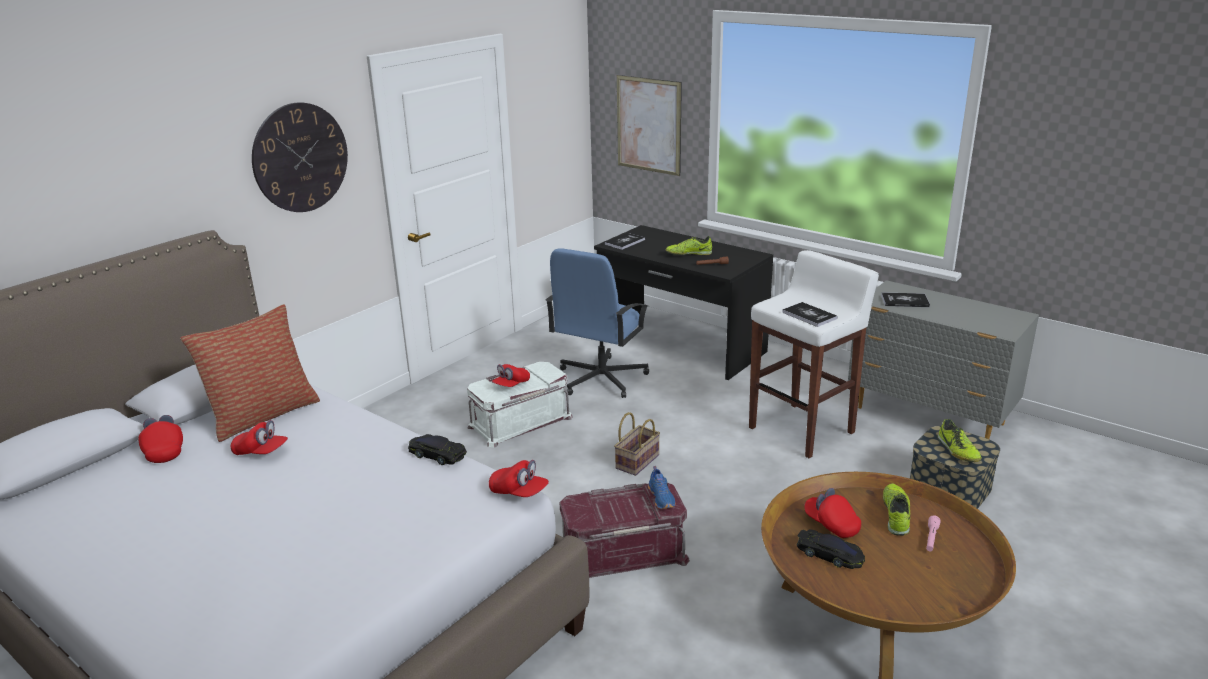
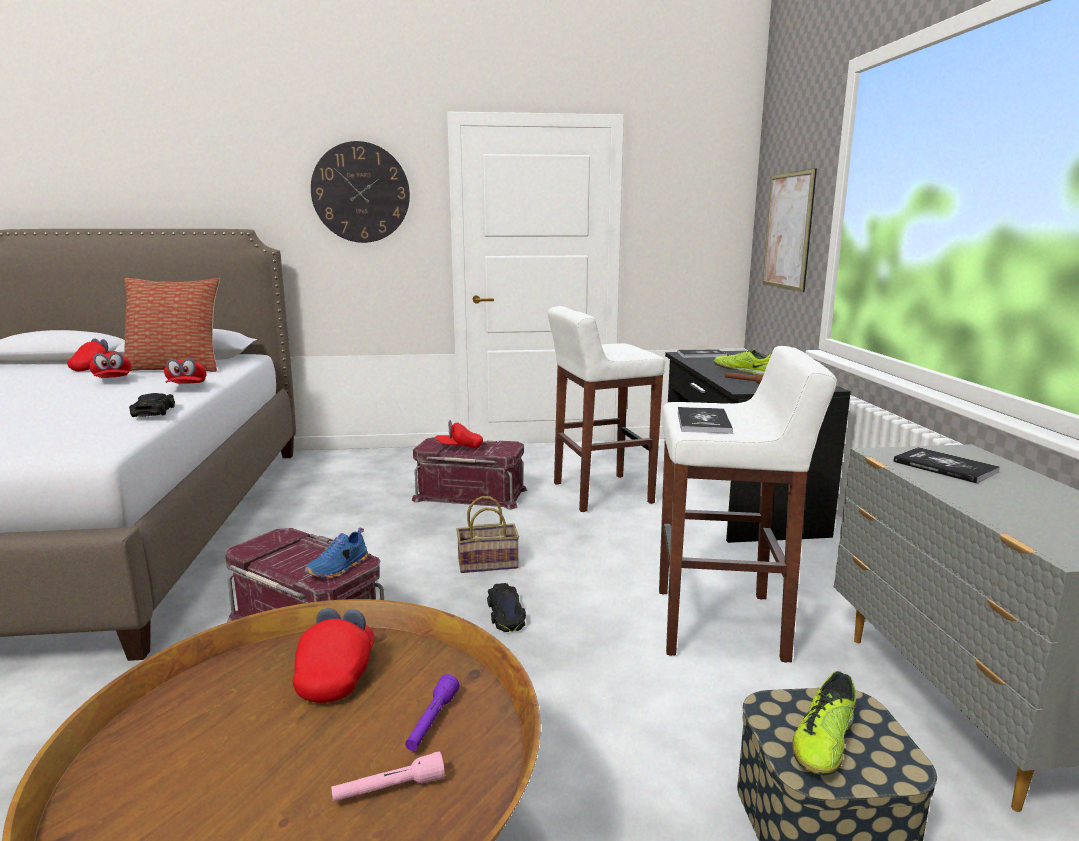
camera: 45 degrees right, 10 degrees down
white storage box [467,362,573,447] -> red storage box [412,437,527,510]
red cap [489,460,549,497] -> red cap moved to [164,358,207,384]
blue office chair [545,248,649,398] -> white stool [547,306,665,512]
black toy car [797,529,865,569] -> black toy car moved to [487,583,526,632]
shoe [883,483,910,536] -> purple flashlight [405,674,460,751]

